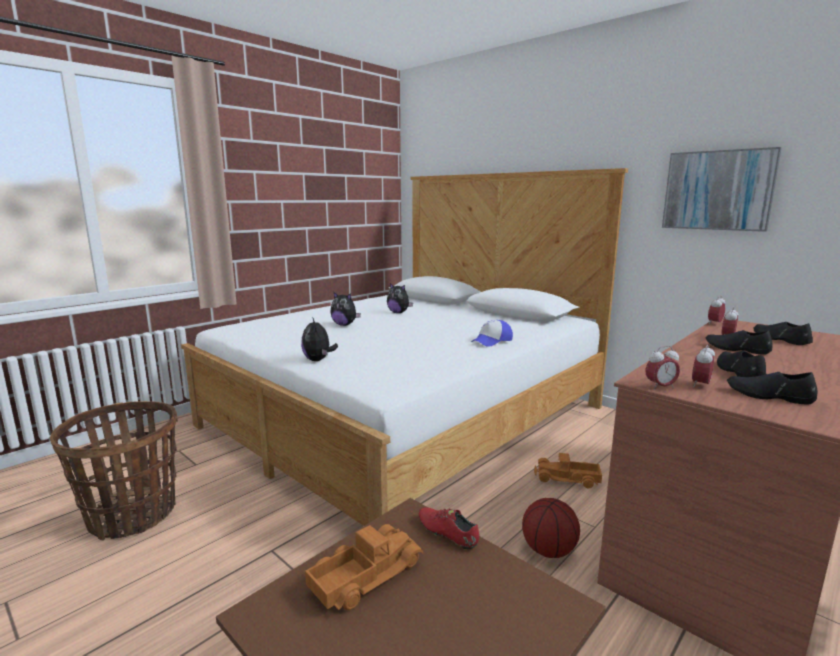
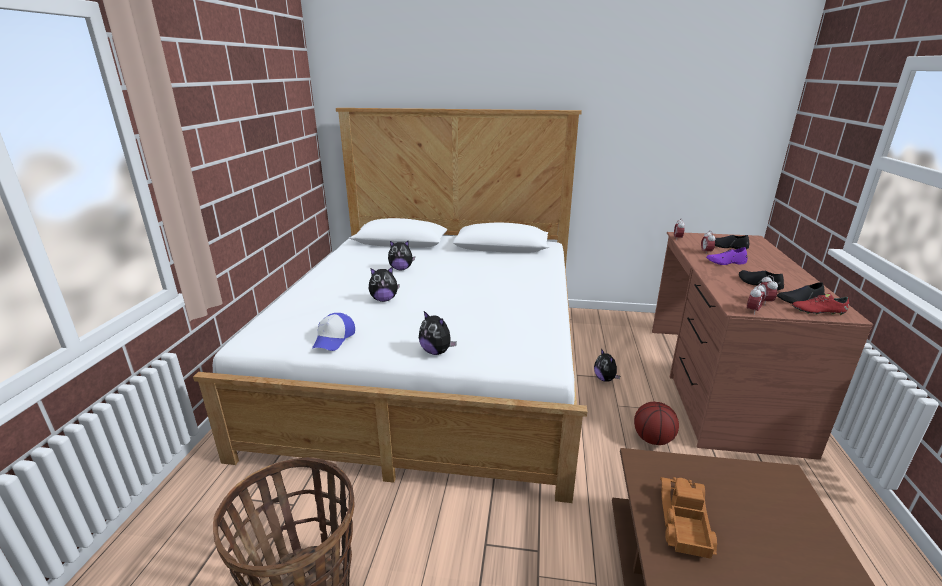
camera: 35 degrees left, 10 degrees up
red shoe [419,507,479,550] -> red shoe moved to [792,293,849,315]
cap [471,320,513,347] -> cap moved to [312,313,355,351]
toy truck [534,453,602,488] -> plush toy [594,349,620,382]
picture [662,147,782,232] -> none
black shoe [706,330,772,355] -> purple shoe [706,247,748,265]

